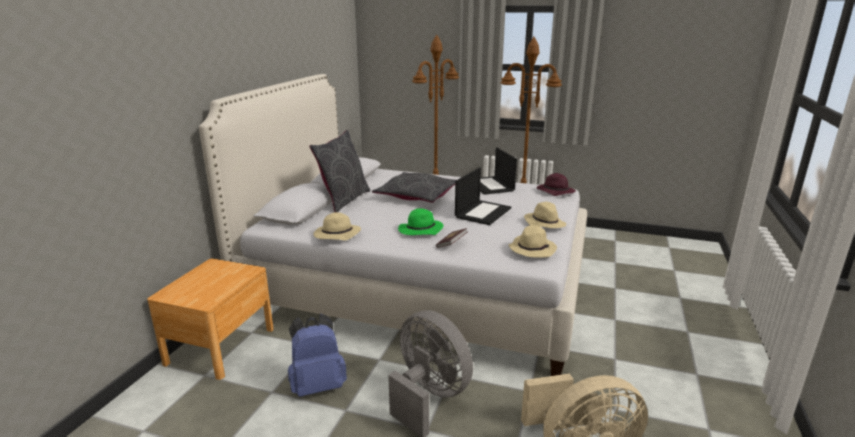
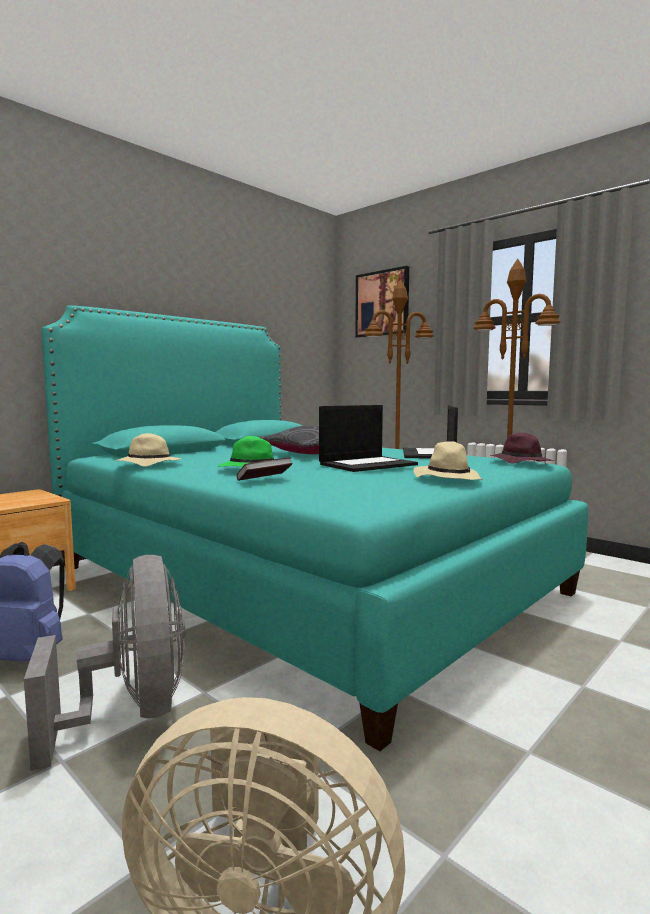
camera: 25 degrees right, 15 degrees down
white bed [199,74,587,376] -> turquoise bed [41,306,588,751]
grey pillow [309,130,370,212] -> none
beige hat [508,225,557,258] -> none
none -> picture [355,266,409,338]

